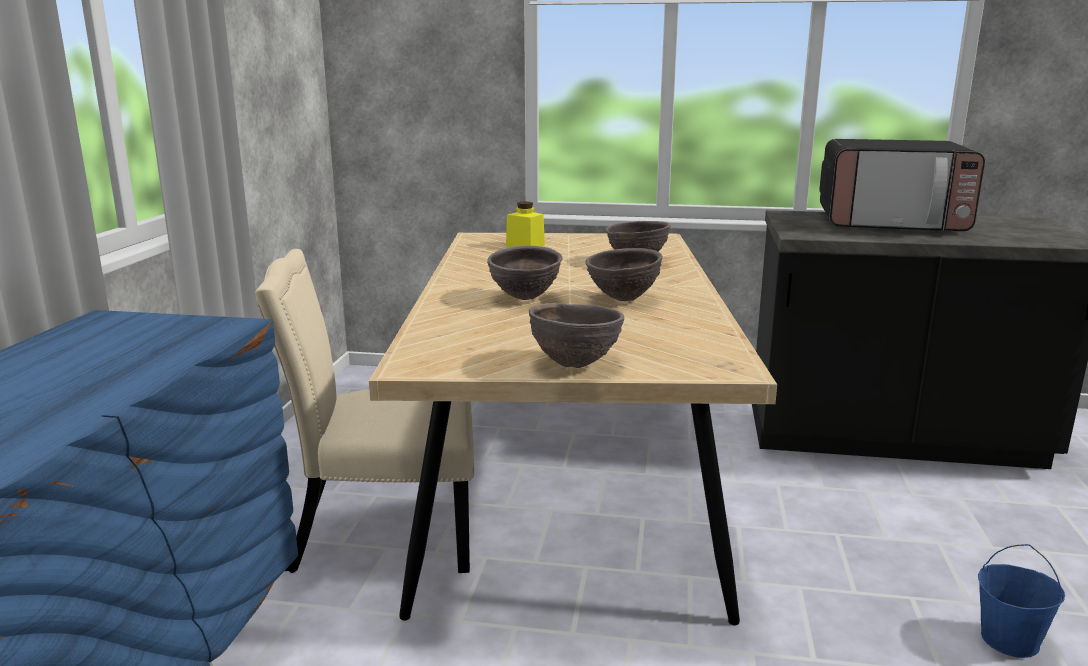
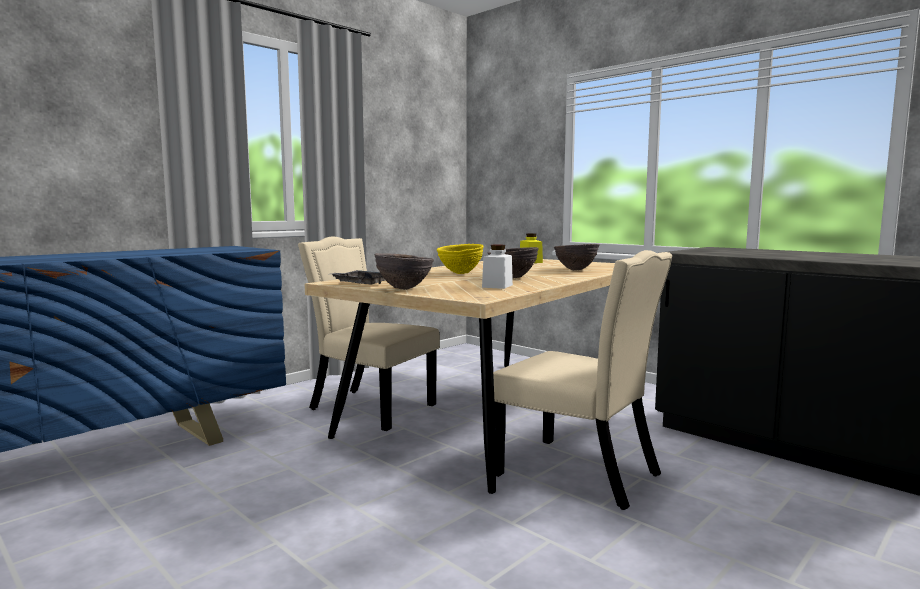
camera: 35 degrees right, 10 degrees down
brown bowl [487,246,563,300] -> yellow bowl [437,244,484,274]
microwave [819,139,985,231] -> none
blue bucket [978,544,1065,658] -> none
none -> grey tray [330,270,385,284]
none -> white jar [482,245,513,289]
none -> beige chair [493,250,672,510]

